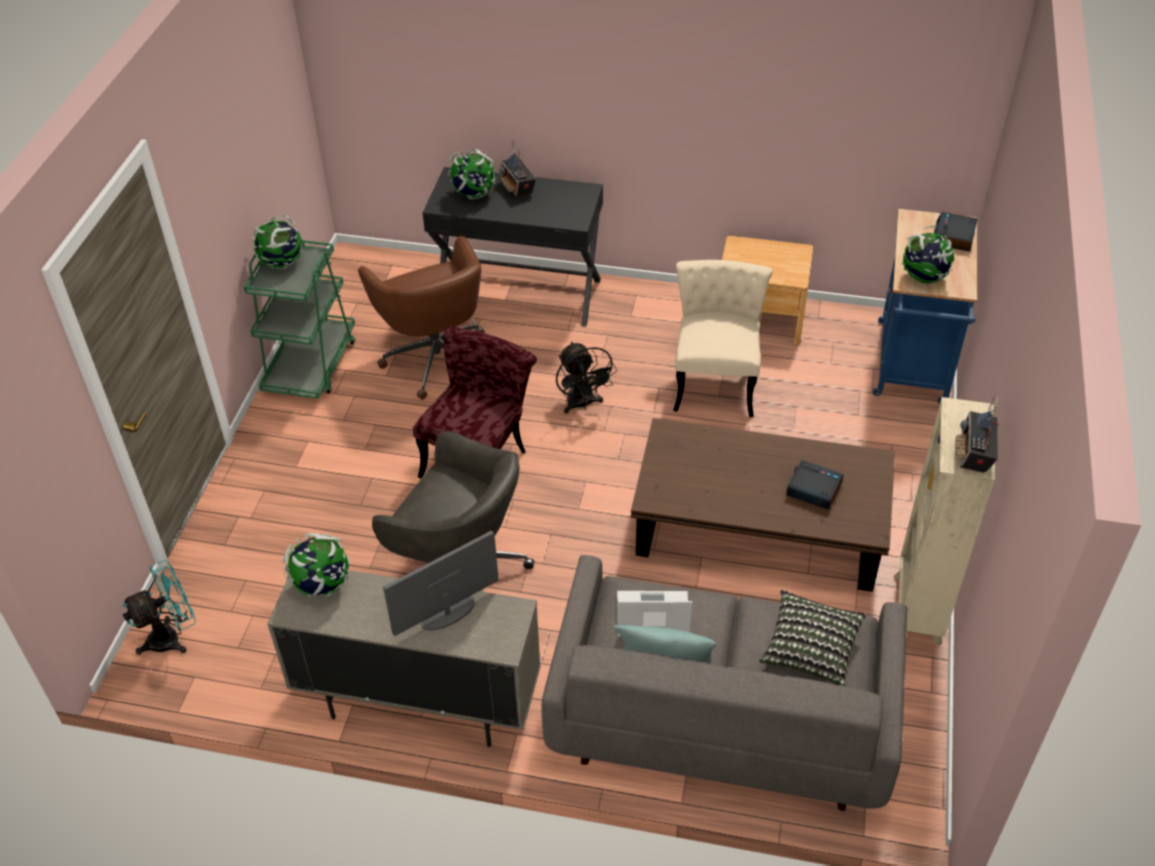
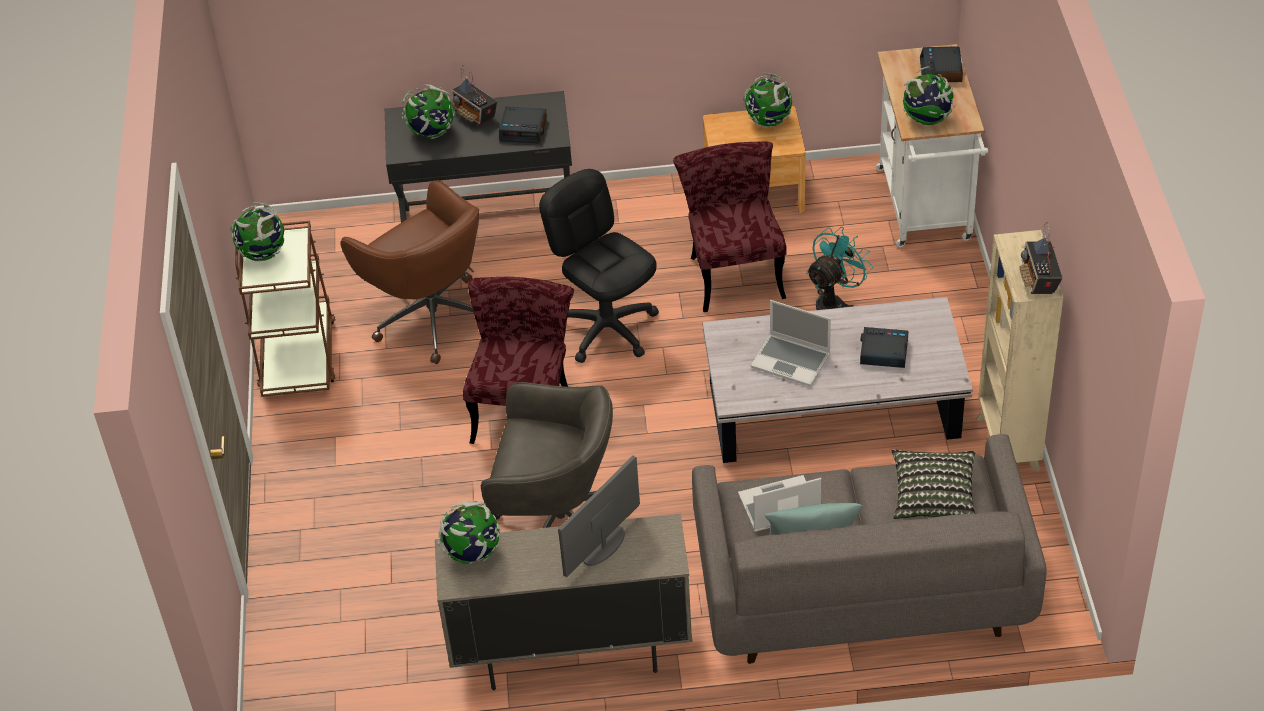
camera: 15 degrees left, 0 degrees up
turquoise fan [122,560,196,655] -> turquoise fan moved to [806,227,873,310]
green cart [244,240,355,399] -> brown cart [235,220,336,397]
black fan [556,341,617,414] -> black office chair [539,169,659,363]
brown coffee table [631,418,895,592] -> white coffee table [702,297,973,463]
beige chair [673,260,773,417] -> red chair [673,141,787,312]
blue cart [873,209,977,404] -> white cart [876,44,988,247]
none -> alarm clock [499,107,547,144]
none -> globe [743,73,792,127]
none -> laptop [751,300,831,386]

